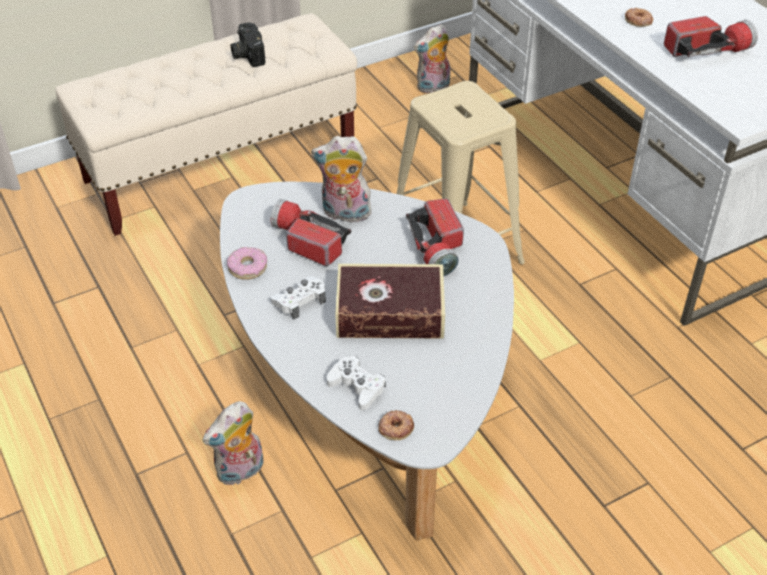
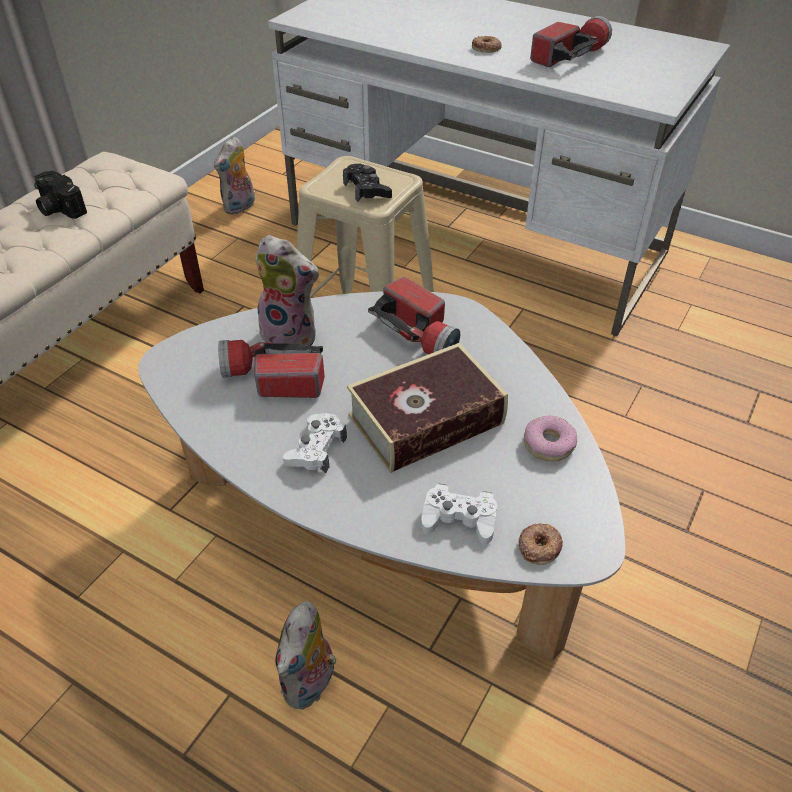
camera: 30 degrees left, 0 degrees up
donut [227,247,267,280] -> donut moved to [524,415,577,462]
plush toy [311,136,372,222] -> plush toy turned 135 degrees counterclockwise [256,235,320,346]
none -> black game controller [343,164,392,202]

